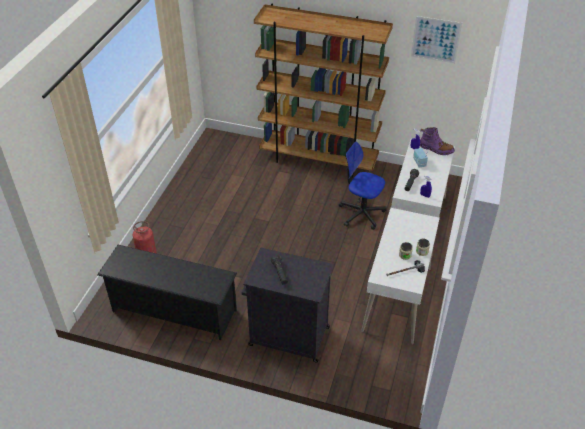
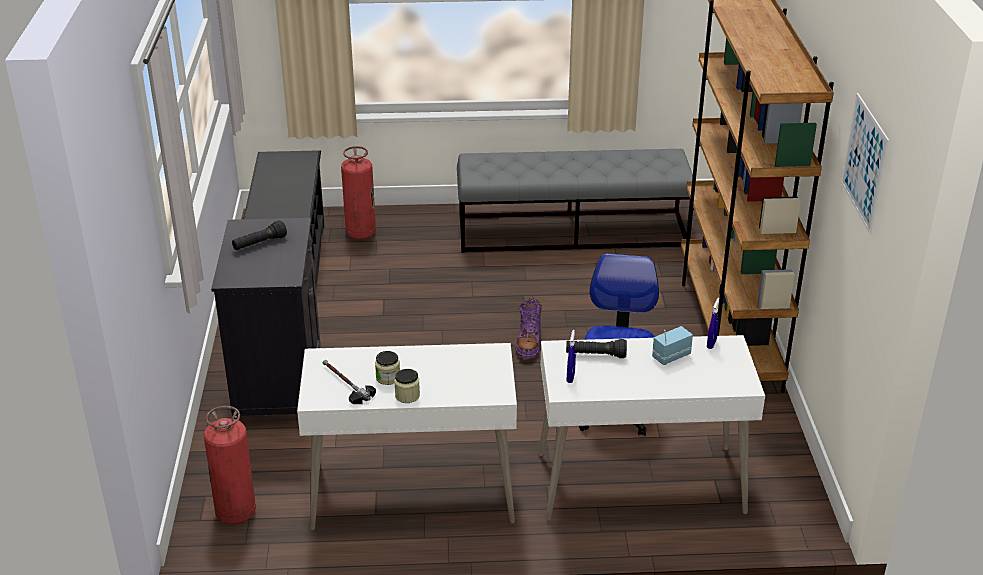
camera: 70 degrees right, 10 degrees down
purple boot [420,127,455,155] -> purple boot moved to [515,296,542,359]
none -> fire extinguisher [204,406,256,524]
none -> grey bench [457,149,693,253]

